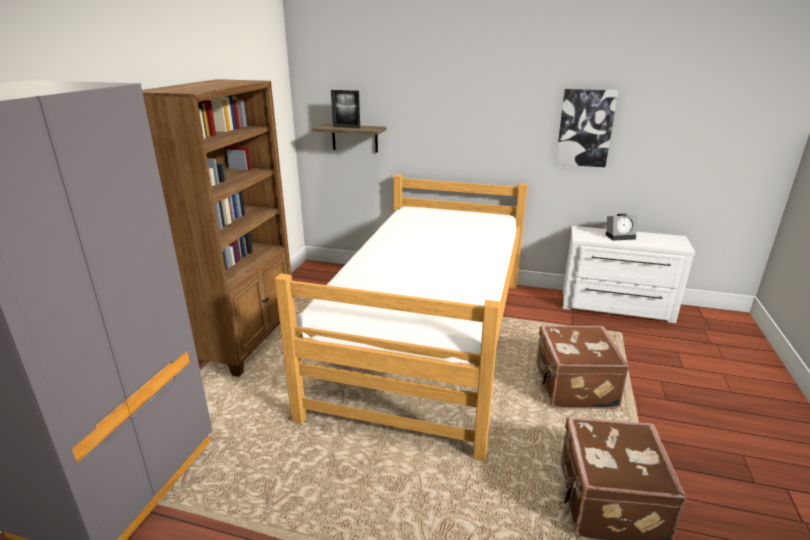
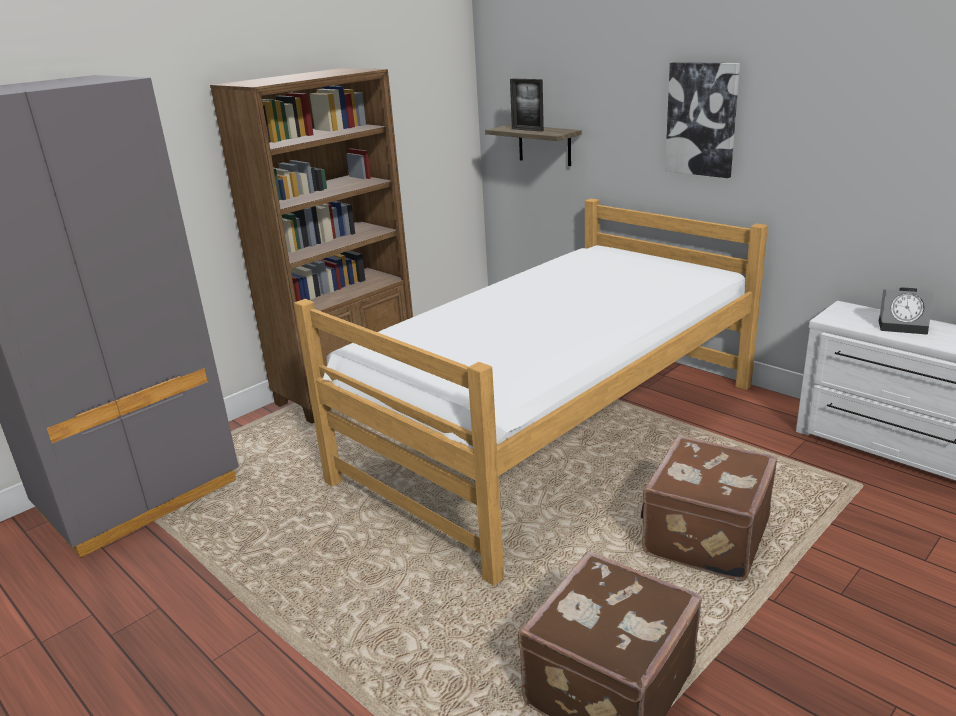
camera: 30 degrees right, 0 degrees up
picture [555,89,618,167] -> picture moved to [665,62,740,178]

